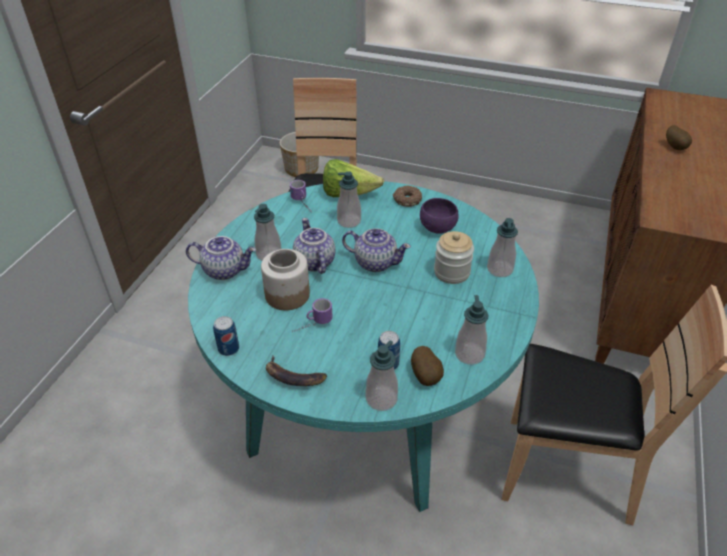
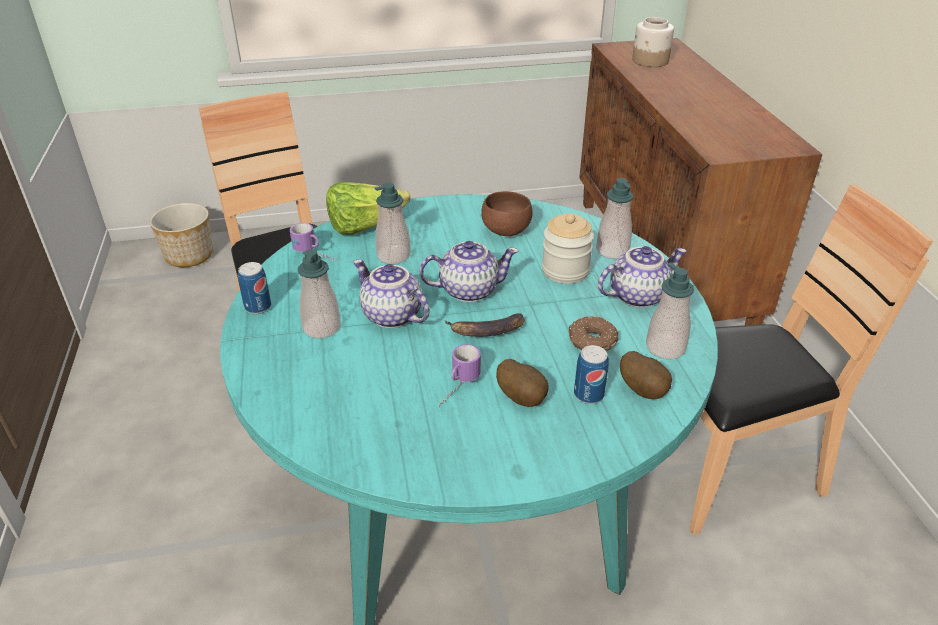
camera: 30 degrees left, 5 degrees down
teapot [186,236,256,280] -> teapot moved to [598,246,687,308]
can [213,316,239,356] -> can moved to [238,262,271,314]
jar [261,249,310,310] -> jar moved to [632,17,674,67]
banana [266,356,327,386] -> banana moved to [445,313,525,337]
soap dispenser [366,340,398,411] -> none
donut [393,185,422,207] -> donut moved to [569,316,618,351]
purple bowl [420,198,459,234] -> brown bowl [481,191,533,236]
potato [666,125,692,150] -> potato moved to [496,359,548,407]

